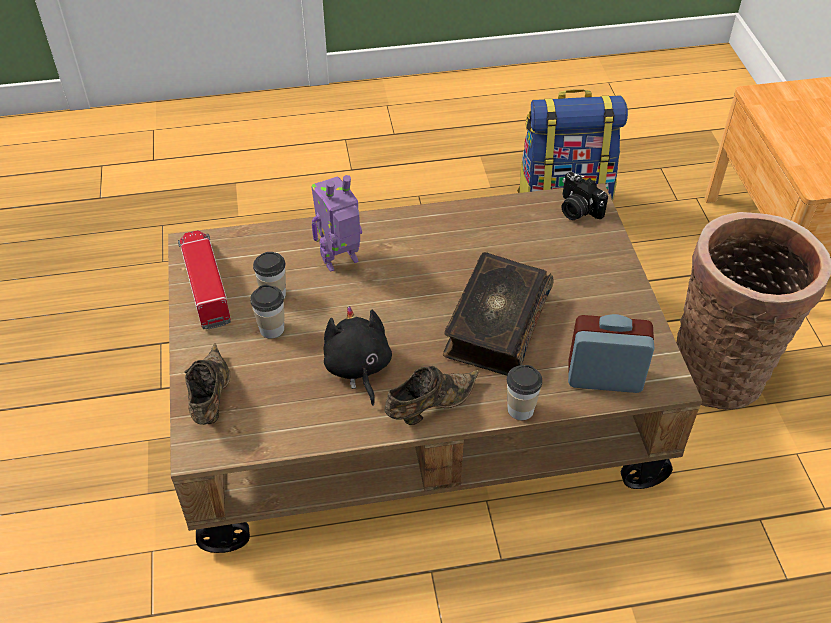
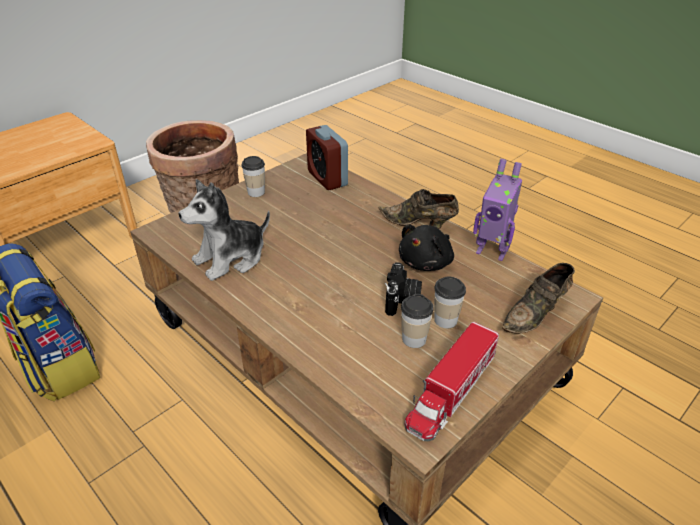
camera: 125 degrees left, 10 degrees down
toy robot [311,175,362,272] -> toy robot moved to [473,159,522,261]
book [443,252,554,376] -> none
cup [507,365,542,420] -> cup moved to [241,156,265,197]
camera [561,172,608,220] -> camera moved to [385,262,422,316]
none -> plush toy [179,179,270,281]

